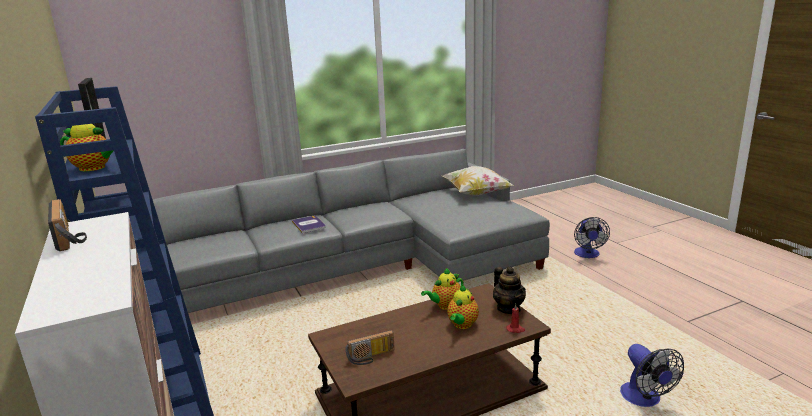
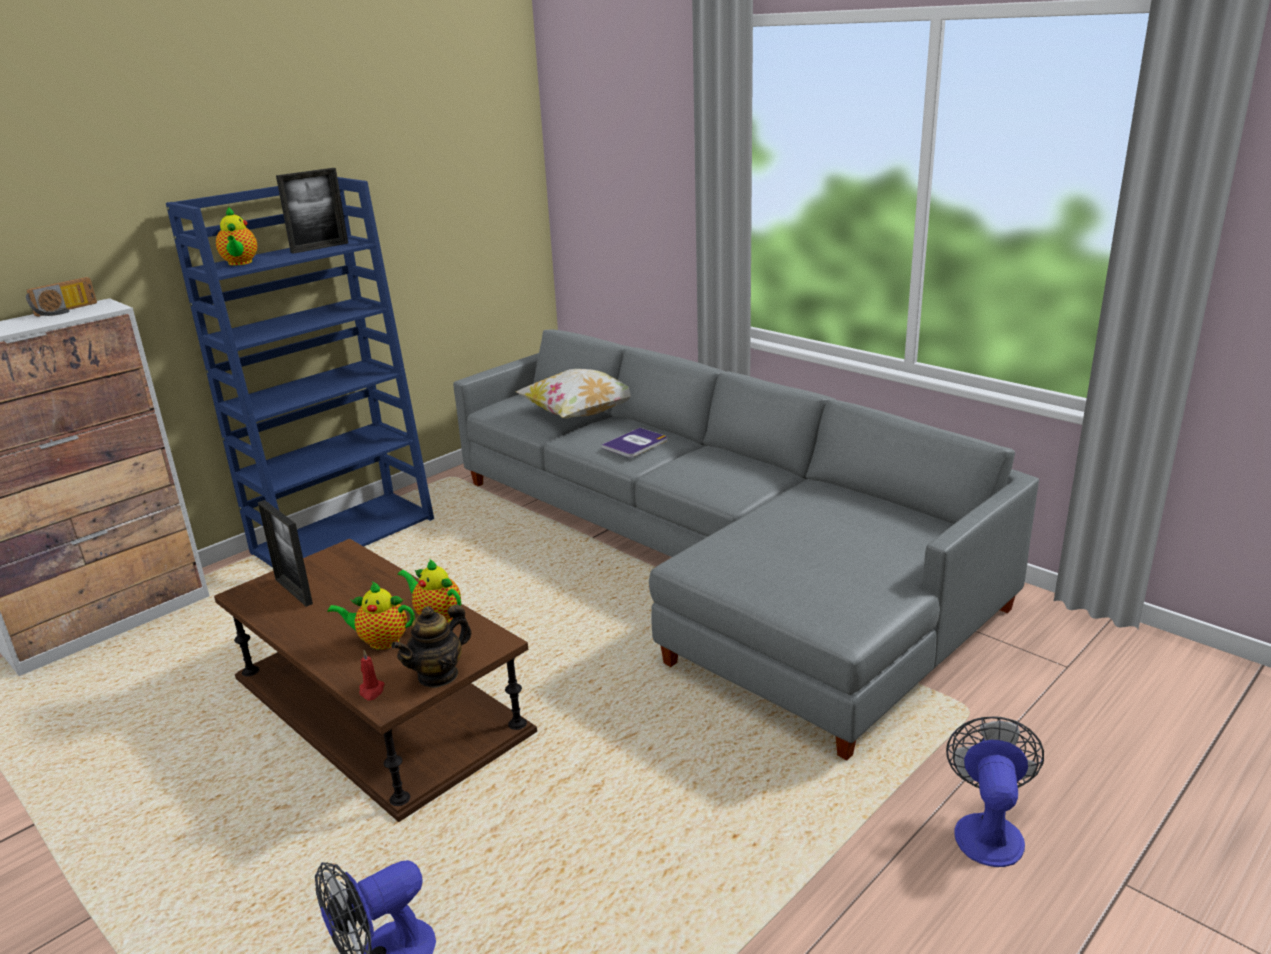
camera: 70 degrees right, 5 degrees up
radio [345,330,395,365] -> picture frame [258,500,313,607]
pillow [443,166,514,196] -> pillow moved to [516,369,631,419]
fan [574,217,610,258] -> fan turned 120 degrees clockwise [946,716,1044,867]

